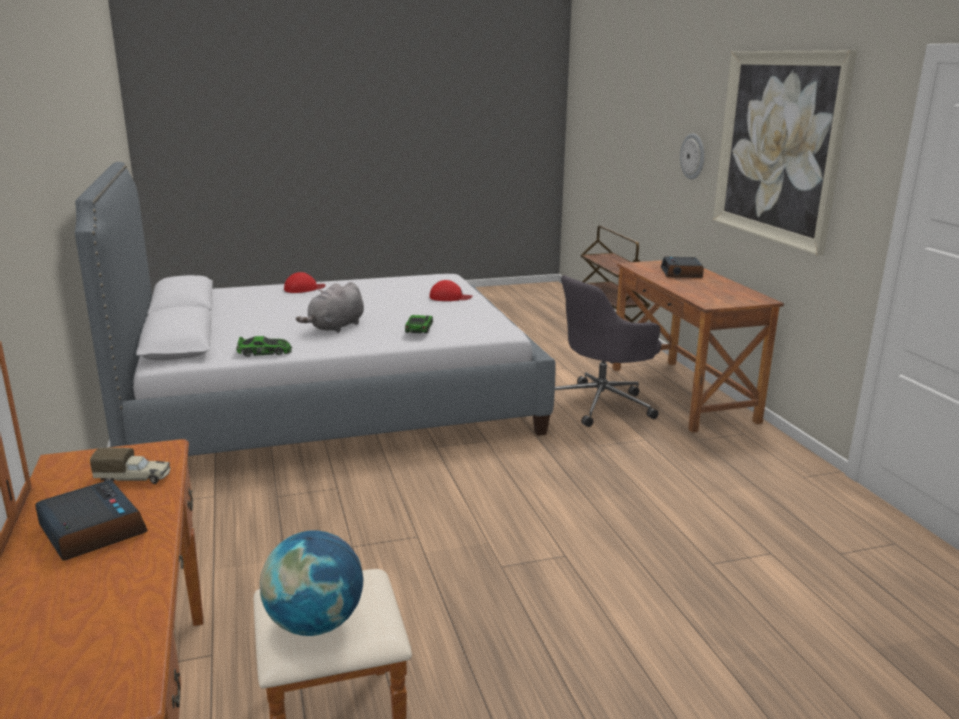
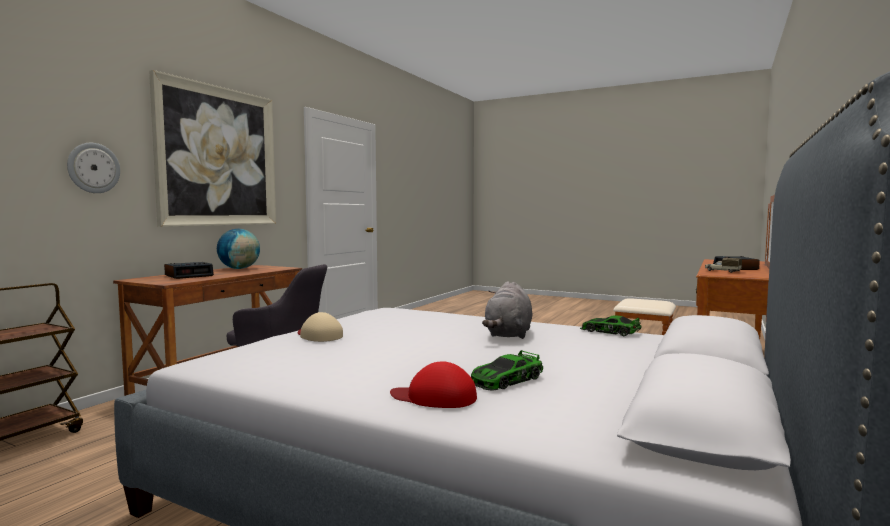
camera: 135 degrees left, 15 degrees down
globe [260,530,363,636] -> globe moved to [217,229,260,269]
grey plush toy [296,282,364,333] -> grey plush toy turned 120 degrees clockwise [482,281,532,339]
toy car [405,315,433,333] -> toy car moved to [471,350,543,390]
red cap [429,280,473,301] -> beige cap [297,312,343,342]

